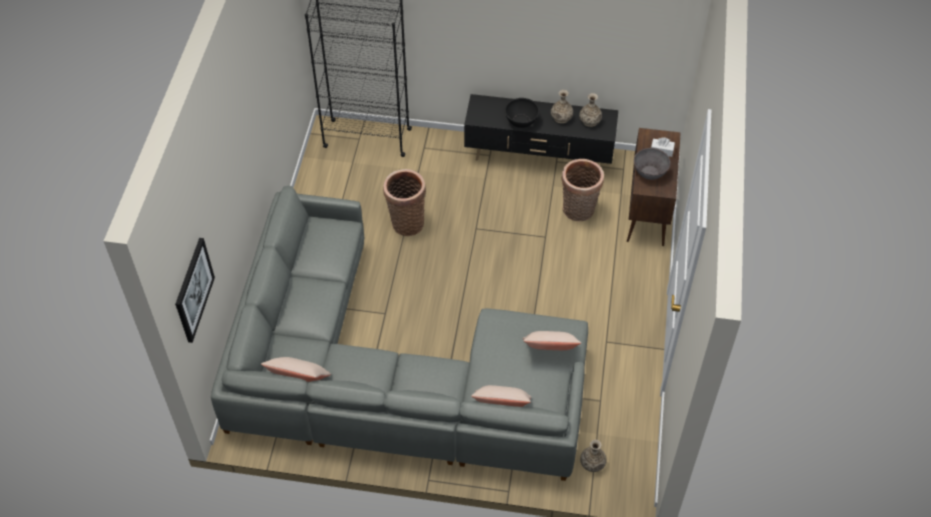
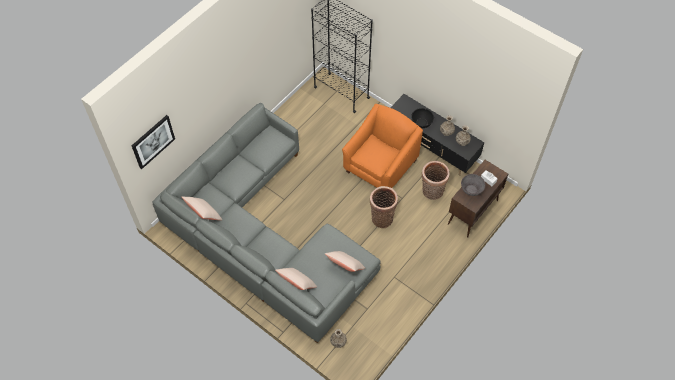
camera: 30 degrees right, 5 degrees up
basket [383,169,426,236] -> basket moved to [370,186,398,228]
none -> orange armchair [342,104,423,188]

